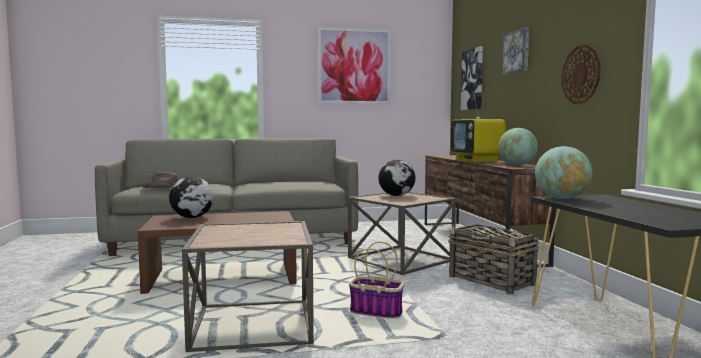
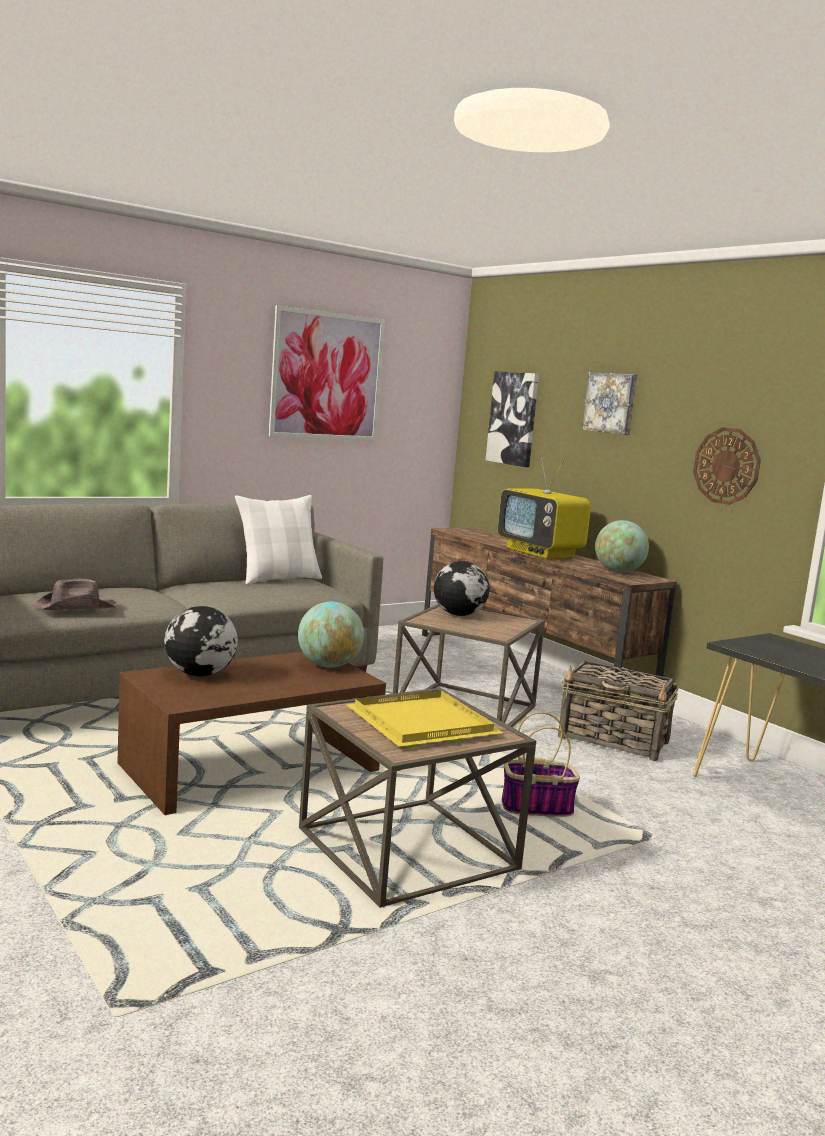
camera: 25 degrees left, 5 degrees up
globe [535,146,592,199] -> globe moved to [298,602,364,668]
none -> white pillow [235,495,322,585]
none -> yellow tray [346,690,503,748]

